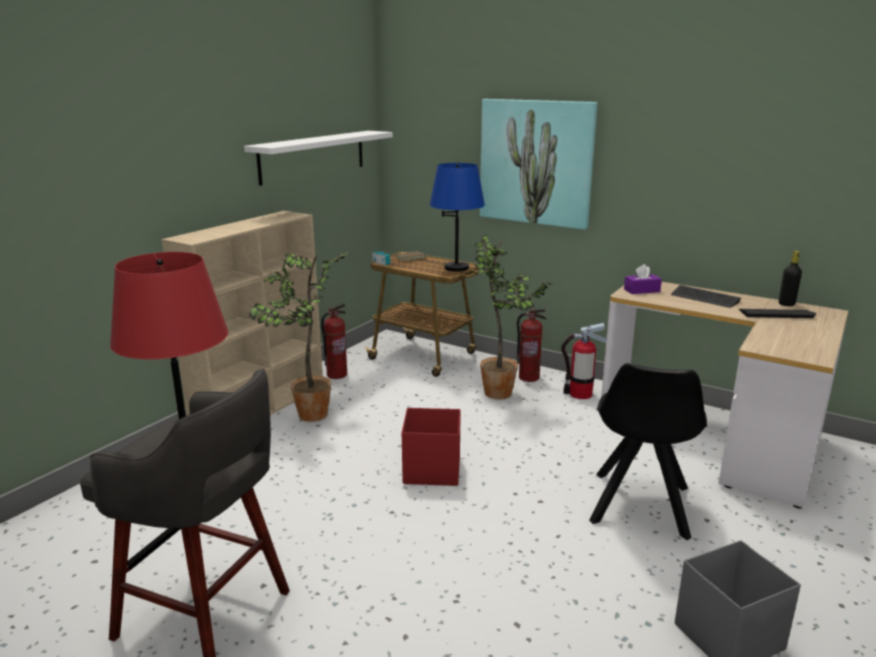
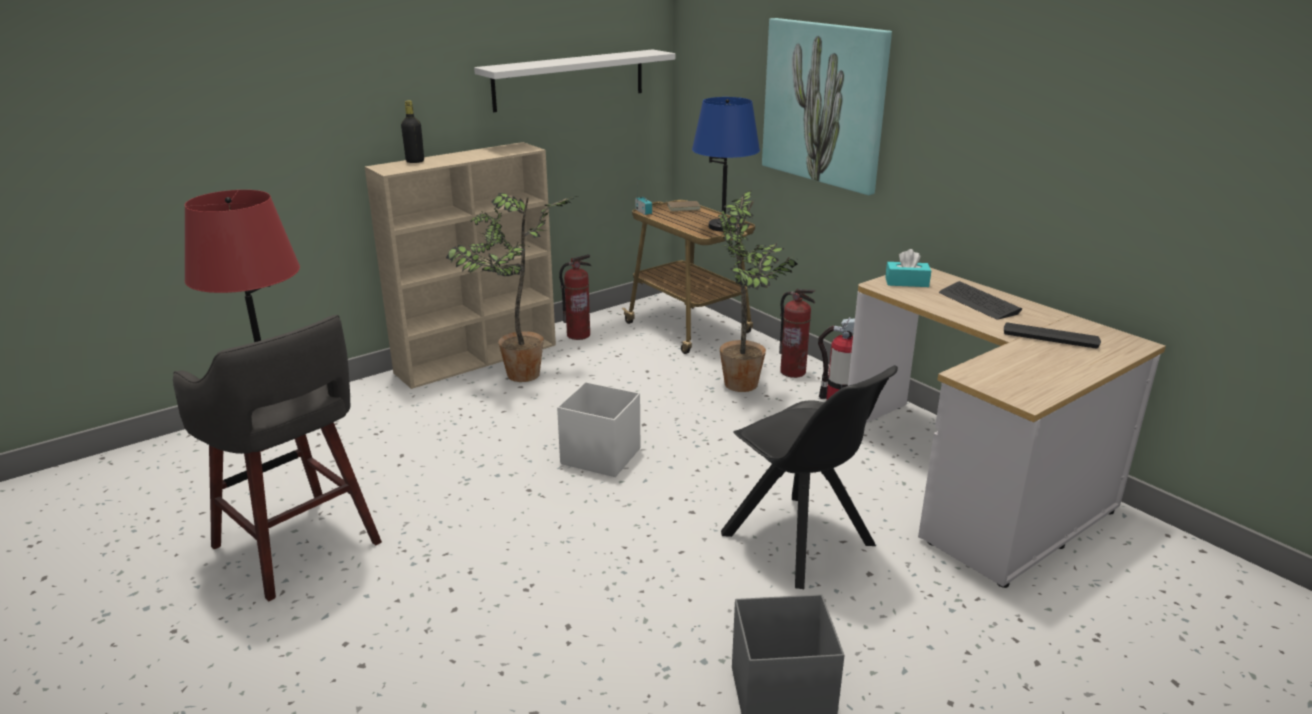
camera: 20 degrees right, 5 degrees up
red storage box [402,408,461,486] -> white storage box [557,382,640,477]
black chair [589,363,707,540] -> black chair turned 75 degrees counterclockwise [721,365,898,589]
purple tissue box [624,264,662,294] -> turquoise tissue box [885,249,931,287]
black bottle [779,251,802,306] -> black bottle moved to [401,100,424,163]

